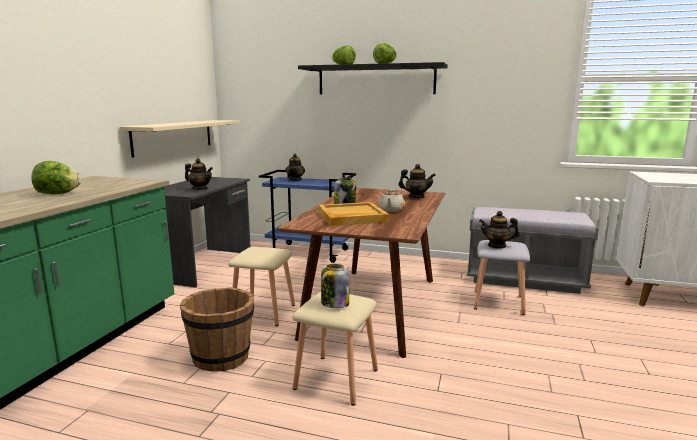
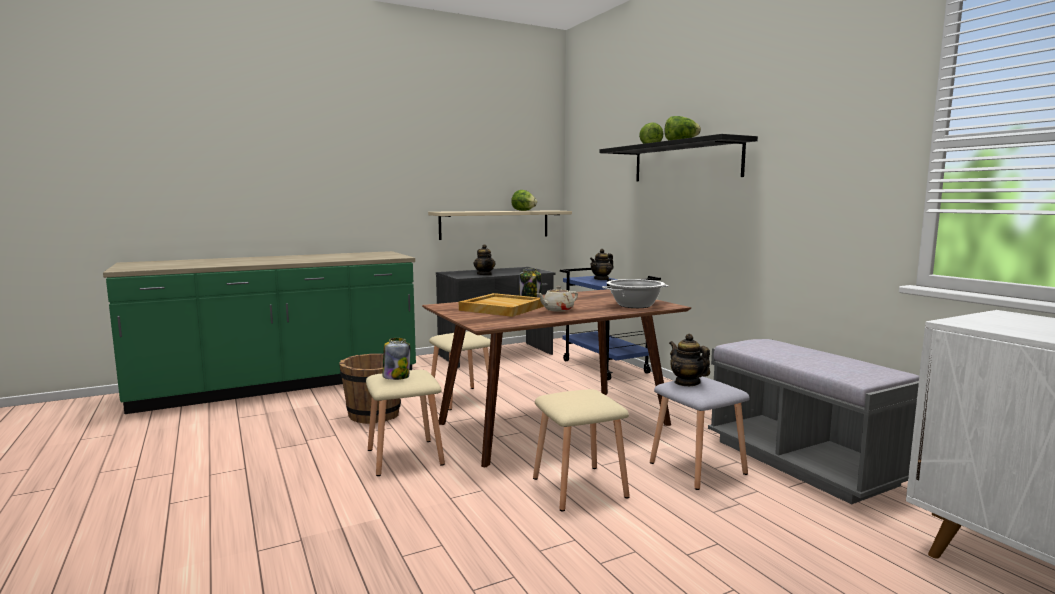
camera: 45 degrees right, 5 degrees down
lettuce [32,161,81,194] -> lettuce moved to [511,190,537,211]
teapot [398,164,436,198] -> cooking pot [602,279,669,308]
none -> beige stool [533,389,630,511]

